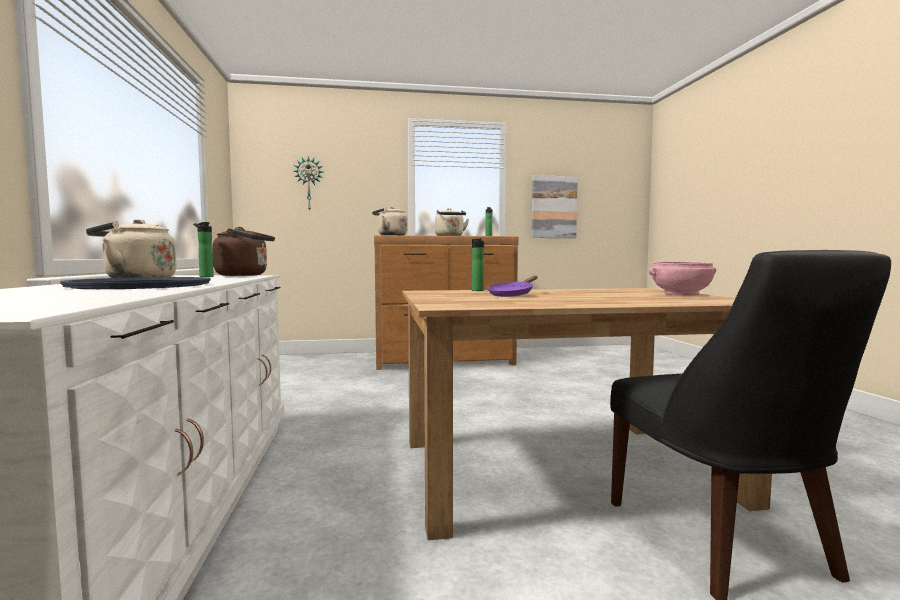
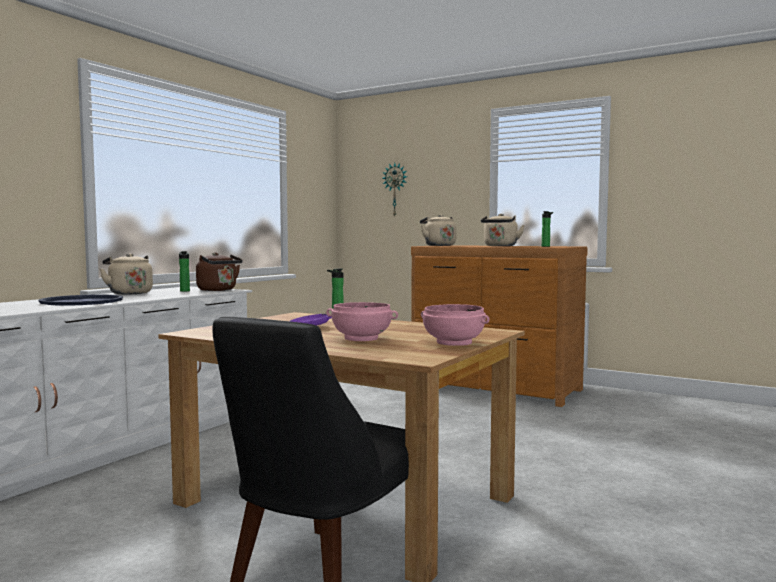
camera: 40 degrees right, 0 degrees up
picture [532,175,578,238] -> none
none -> pink bowl [326,302,398,341]

